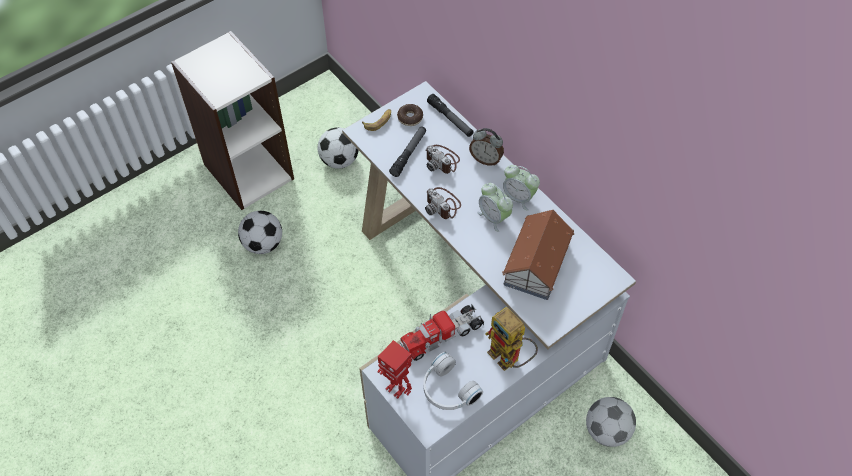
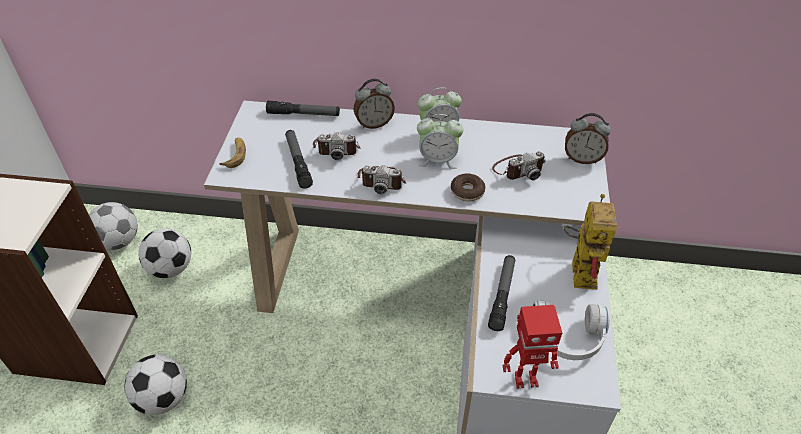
camera: 45 degrees left, 10 degrees down
donut [397,104,423,126] -> donut moved to [451,173,485,202]
toy truck [400,305,484,362] -> flashlight [488,255,515,331]
toy robot [485,307,538,371] -> toy robot turned 90 degrees counterclockwise [563,194,617,289]
toy house [502,210,574,300] -> camera [492,151,546,180]
football [586,397,636,447] -> football moved to [89,202,138,250]
none -> alarm clock [565,113,611,164]

